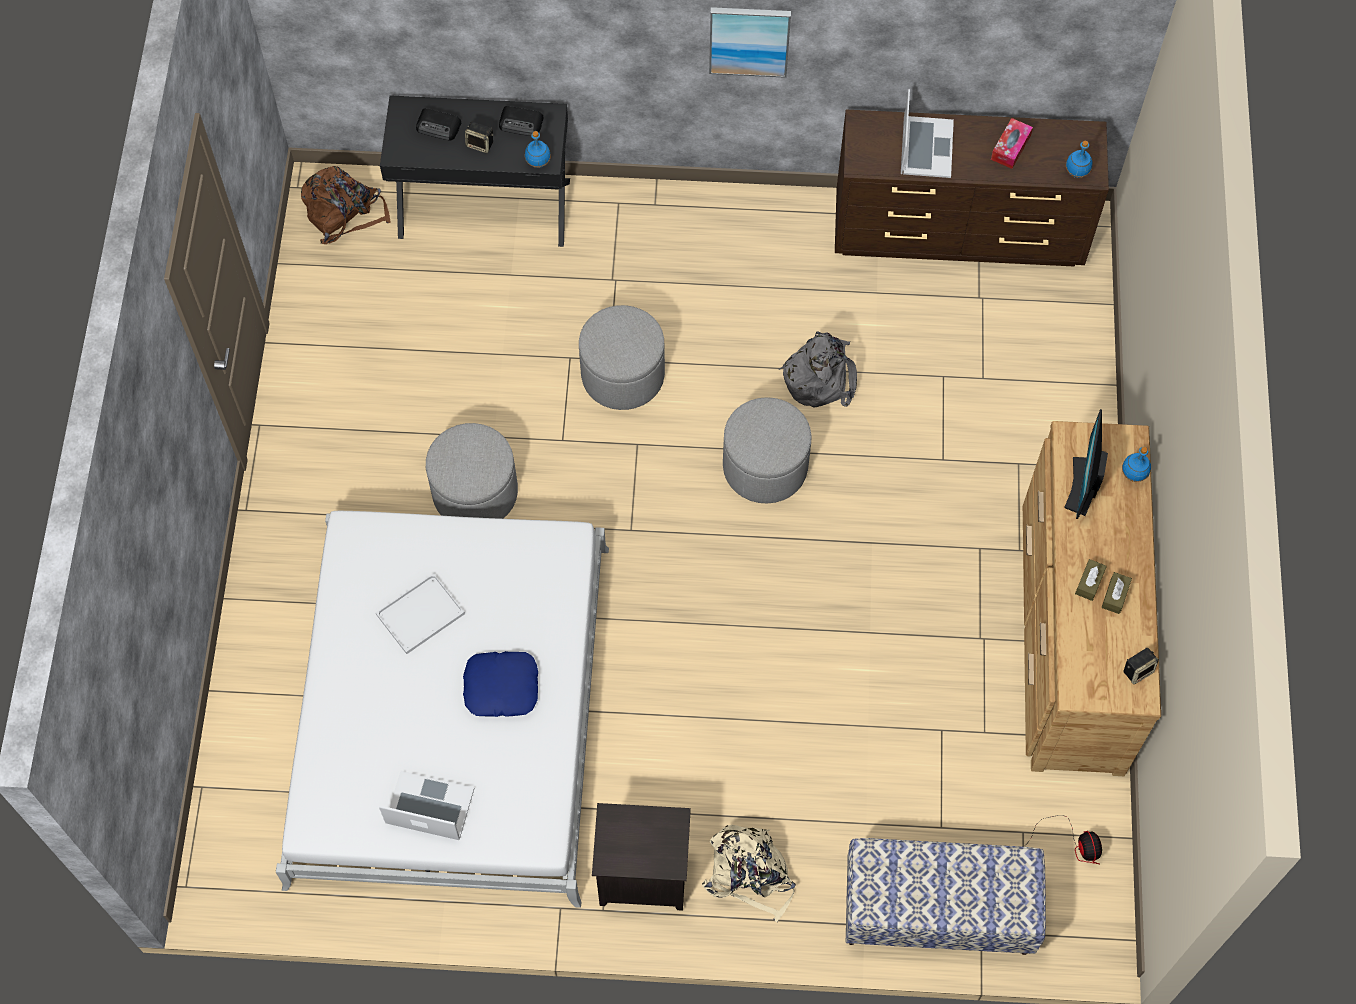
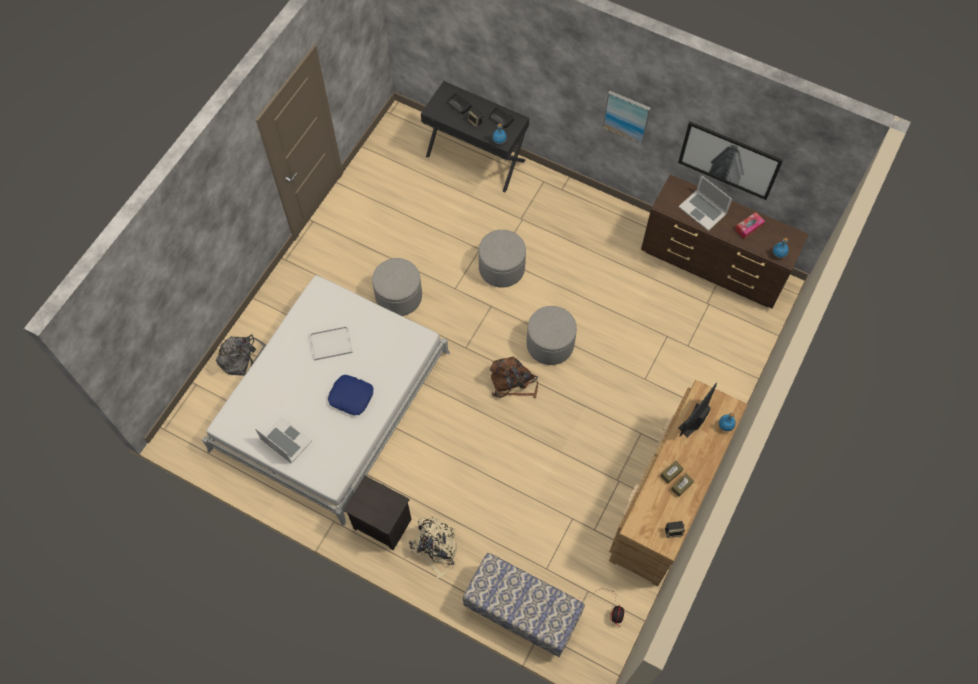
camera: 25 degrees right, 0 degrees up
brown backpack [301,166,391,244] -> brown backpack moved to [490,357,538,399]
grey backpack [778,331,857,408] -> grey backpack moved to [216,334,266,376]
laptop [901,89,954,178] -> laptop turned 105 degrees clockwise [679,175,732,231]
none -> picture [678,122,783,200]

